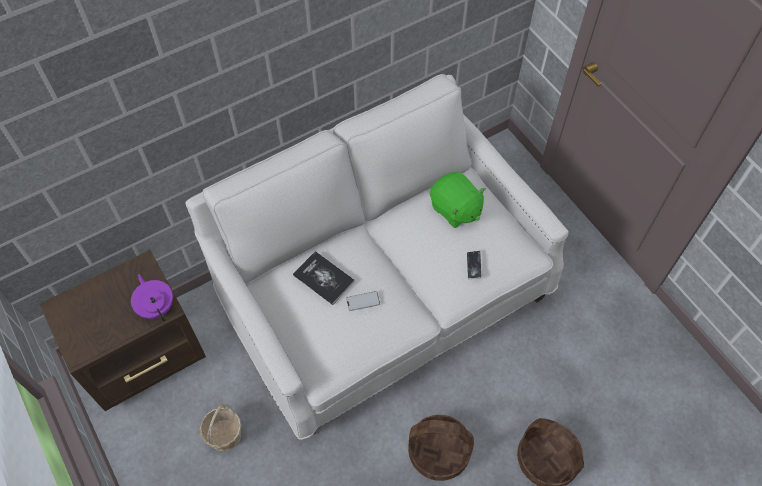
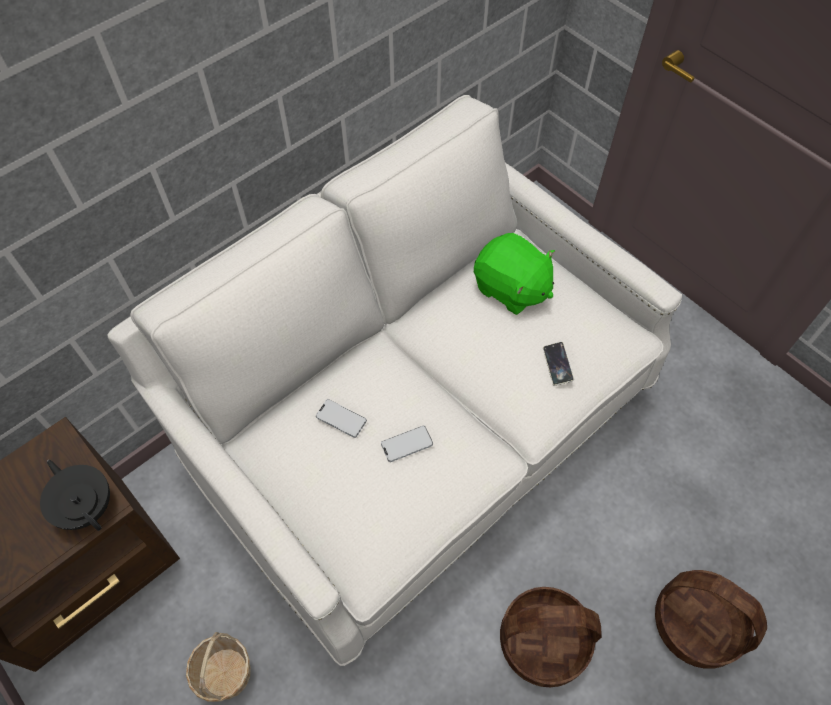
camera: 10 degrees left, 0 degrees up
purple teapot [131,274,173,322] -> black teapot [40,460,110,531]
book [293,251,355,305] -> phone [316,399,367,438]

